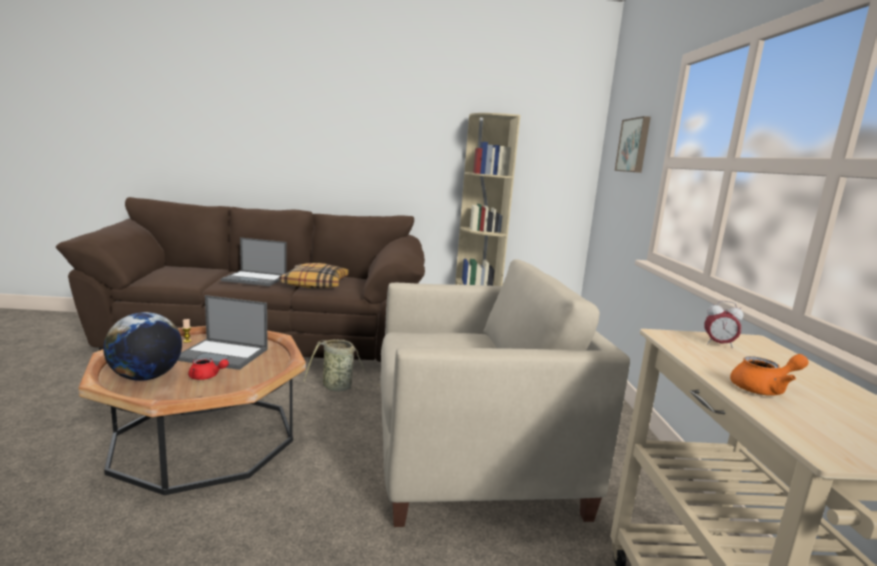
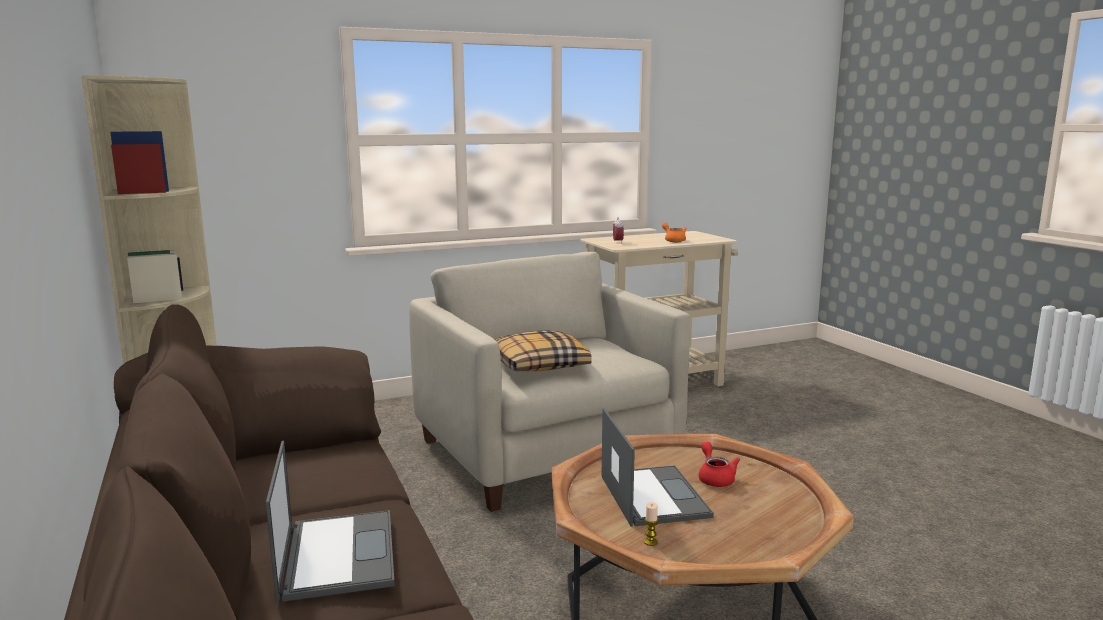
camera: 110 degrees left, 0 degrees up
globe [103,312,182,381] -> none
pillow [279,263,349,289] -> pillow moved to [493,330,592,371]
basket [303,339,381,391] -> none
picture [615,116,651,173] -> none

